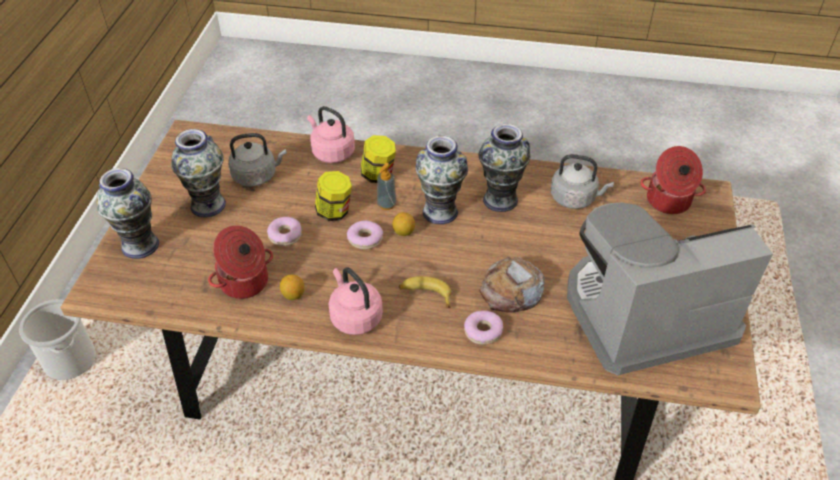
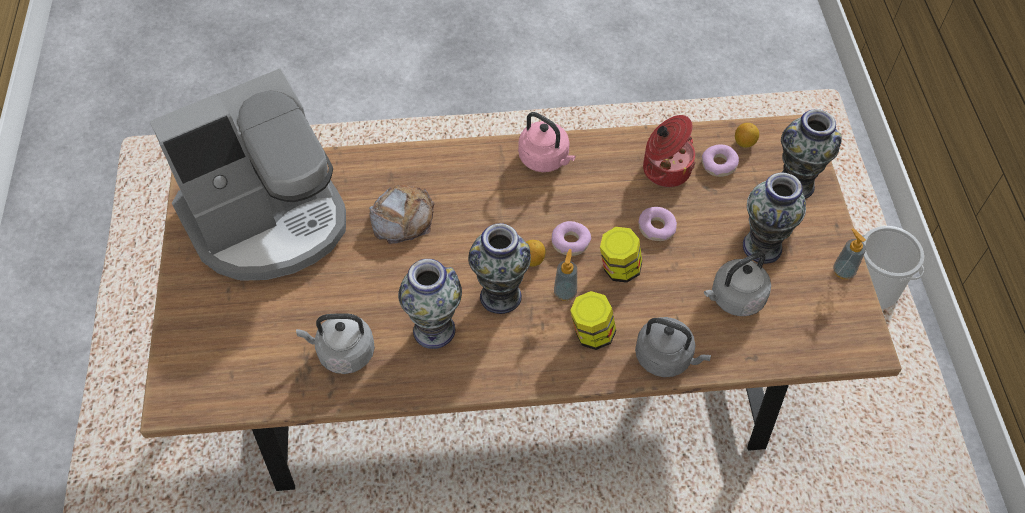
camera: 165 degrees right, 10 degrees up
lemon [280,274,305,300] -> lemon moved to [735,123,759,148]
pink kettle [307,106,355,163] -> grey kettle [635,317,711,377]
banana [399,276,451,308] -> none
donut [464,311,503,345] -> donut moved to [702,144,739,177]
cooking pot [640,146,706,214] -> none
none -> soap dispenser [833,229,866,279]

